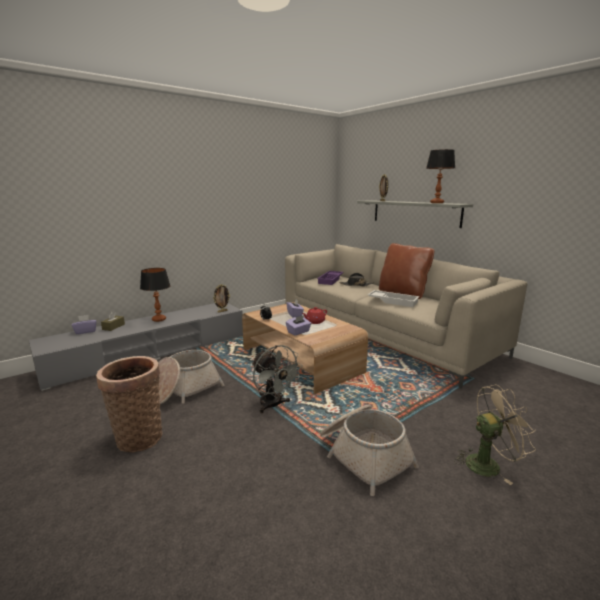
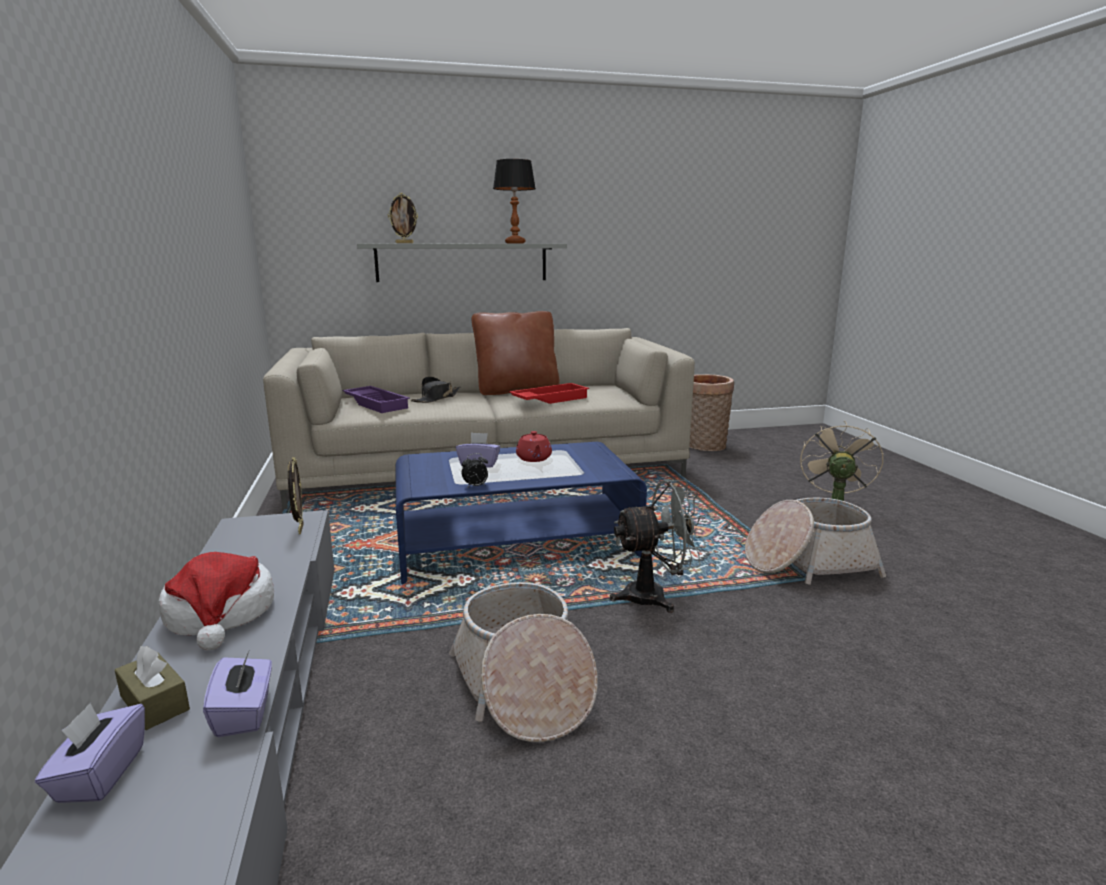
camera: 65 degrees left, 0 degrees up
basket [96,356,162,452] -> basket moved to [689,374,734,451]
table lamp [140,268,170,322] -> hat [159,552,274,650]
brown coffee table [242,302,368,395] -> blue coffee table [395,442,647,584]
purple tissue box [286,315,311,335] -> purple tissue box moved to [203,649,272,738]
white tray [367,290,420,307] -> red tray [509,383,589,404]

